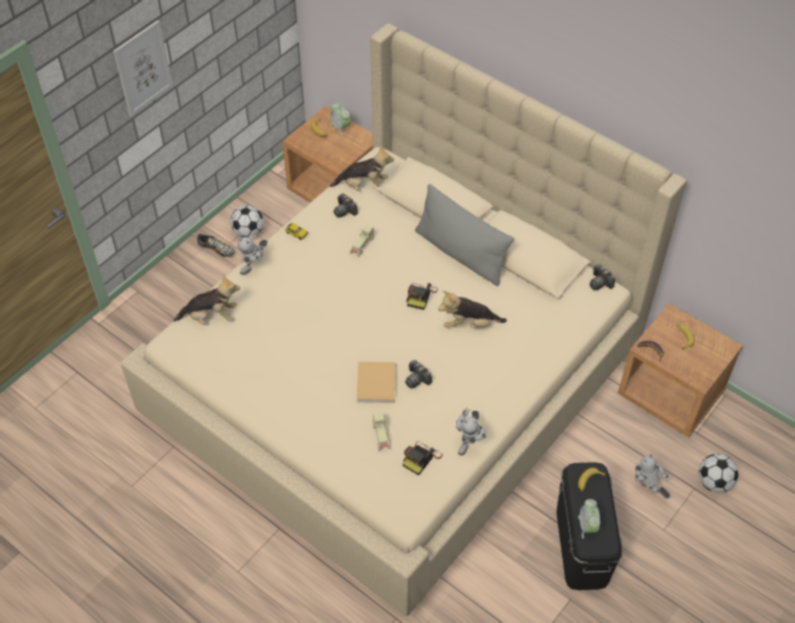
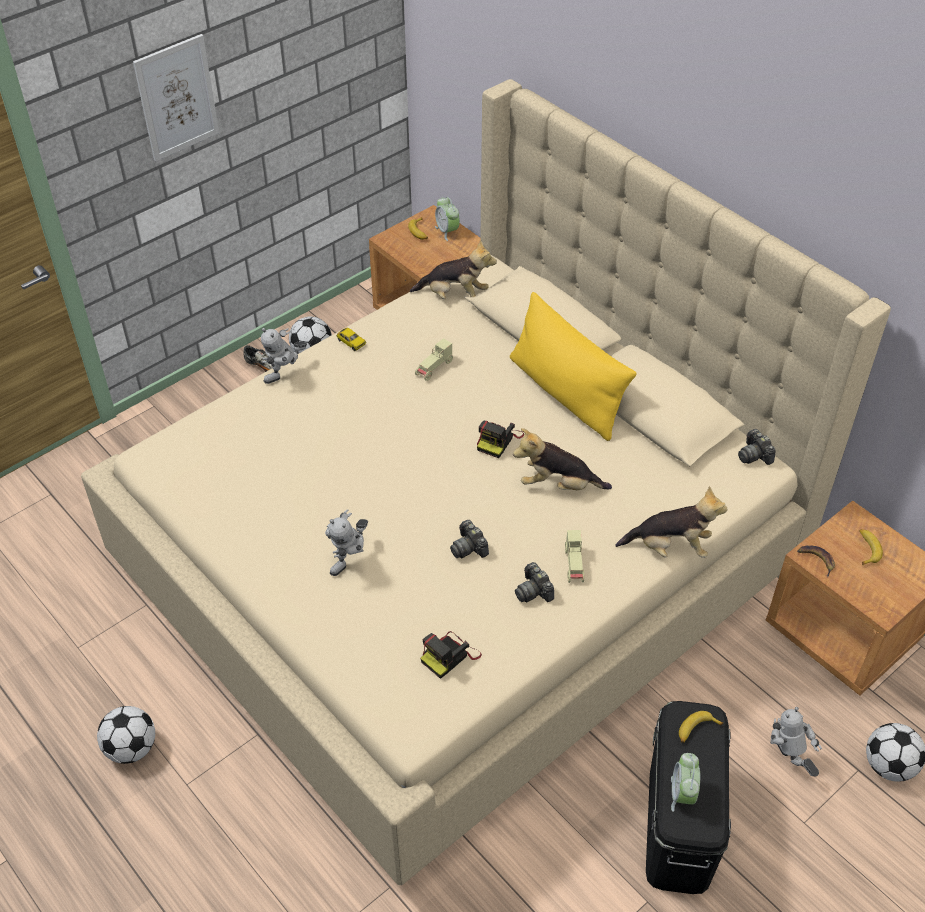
camera: 10 degrees right, 5 degrees down
plush toy [173,275,240,325] -> plush toy moved to [615,486,727,558]
camera [333,193,358,218] -> camera moved to [515,562,554,603]
beige book [357,362,395,403] -> none
beige toy car [373,411,390,451] -> beige toy car moved to [565,530,585,583]
grey pillow [415,184,515,286] -> yellow pillow [510,292,637,441]
toy robot [456,407,486,456] -> toy robot moved to [325,509,368,576]
none -> football [97,706,155,764]

